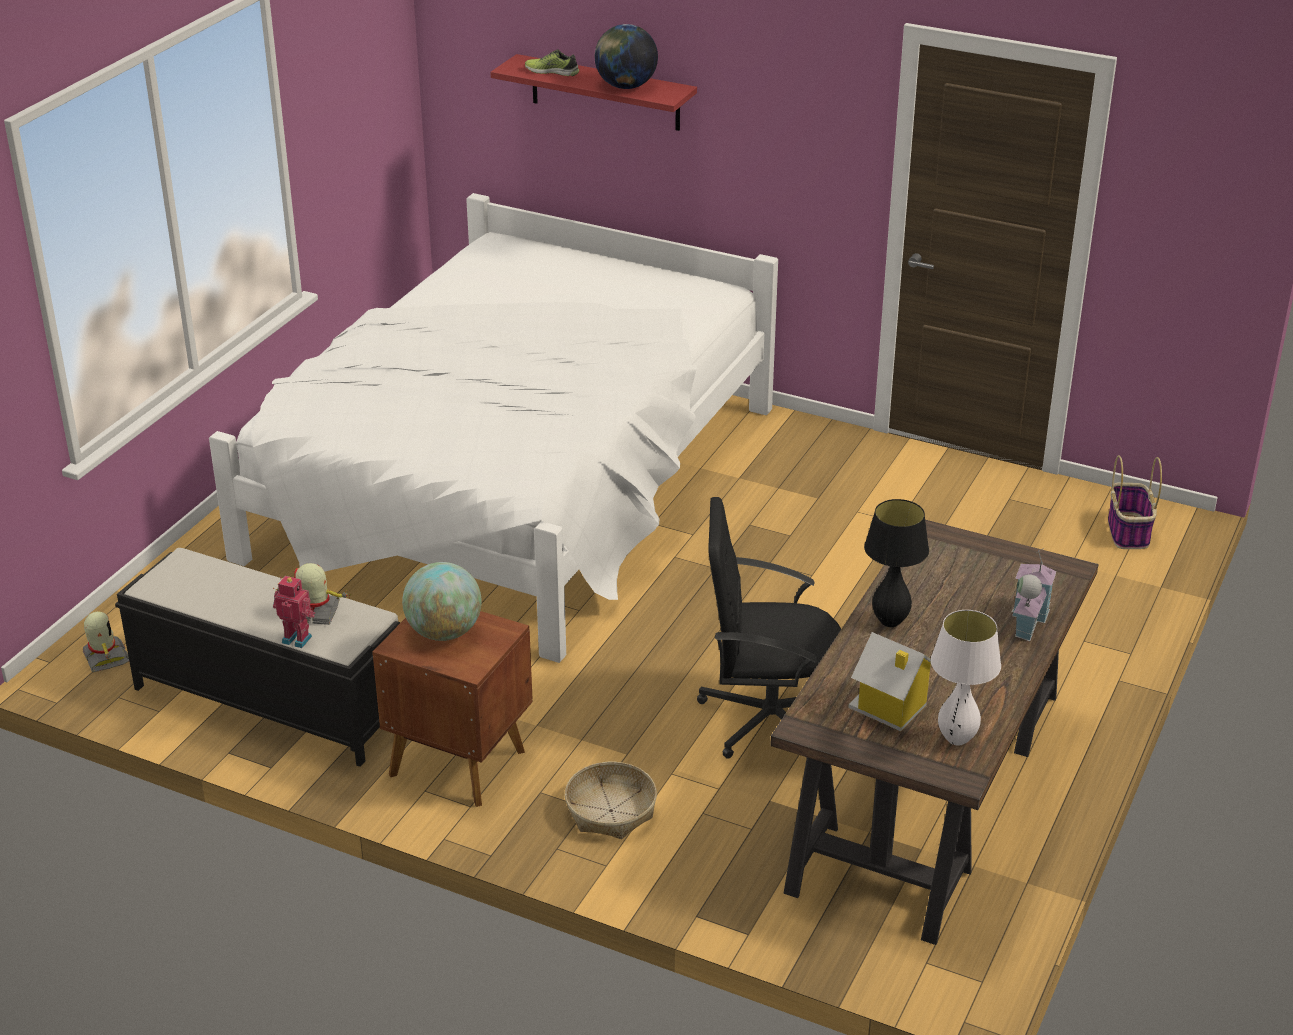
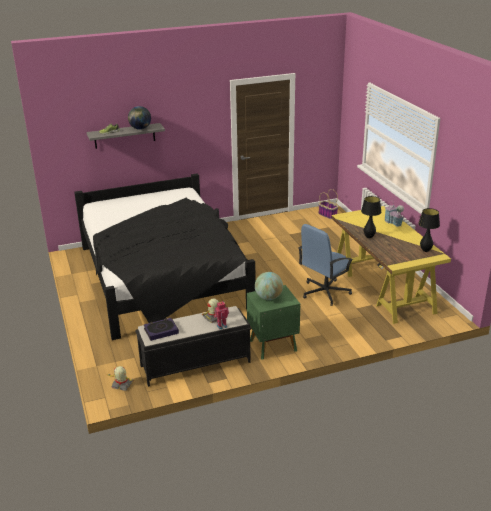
camera: 45 degrees left, 5 degrees down
white bed [209,193,778,663] -> black bed [74,173,255,340]
brown nightstand [372,611,532,807] -> green nightstand [246,285,300,360]
red shelf [491,54,697,131] -> grey shelf [87,123,165,149]
basket [565,762,657,839] -> none
black office chair [697,497,841,759] -> blue office chair [298,224,353,306]
brown desk [770,520,1098,945] -> yellow desk [331,206,451,324]
toy house [848,632,931,731] -> none
white table lamp [931,610,1001,745] -> black table lamp [418,208,440,252]
none -> book [144,318,179,341]

